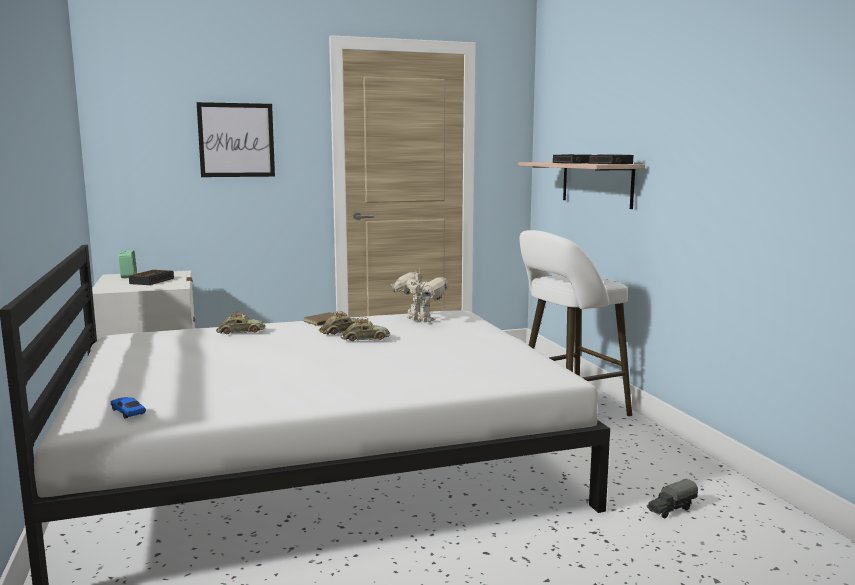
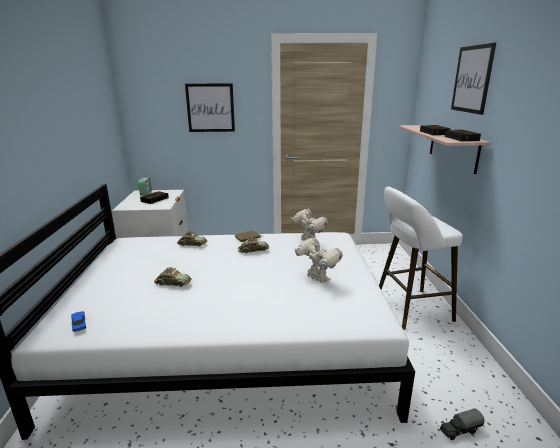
camera: 15 degrees right, 10 degrees up
toy car [340,317,390,341] -> toy car moved to [154,267,192,287]
none -> toy robot [294,237,343,283]
none -> picture [451,43,496,115]

